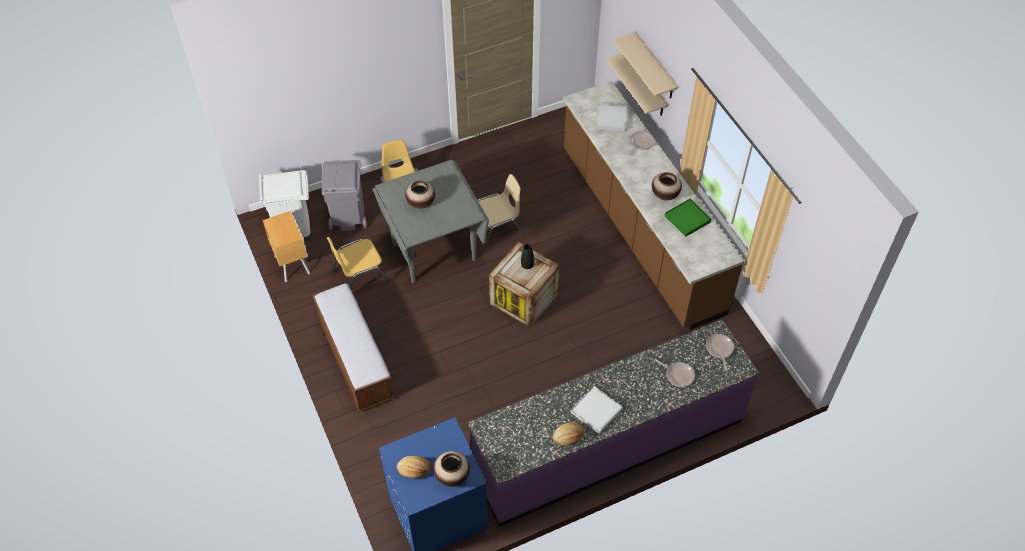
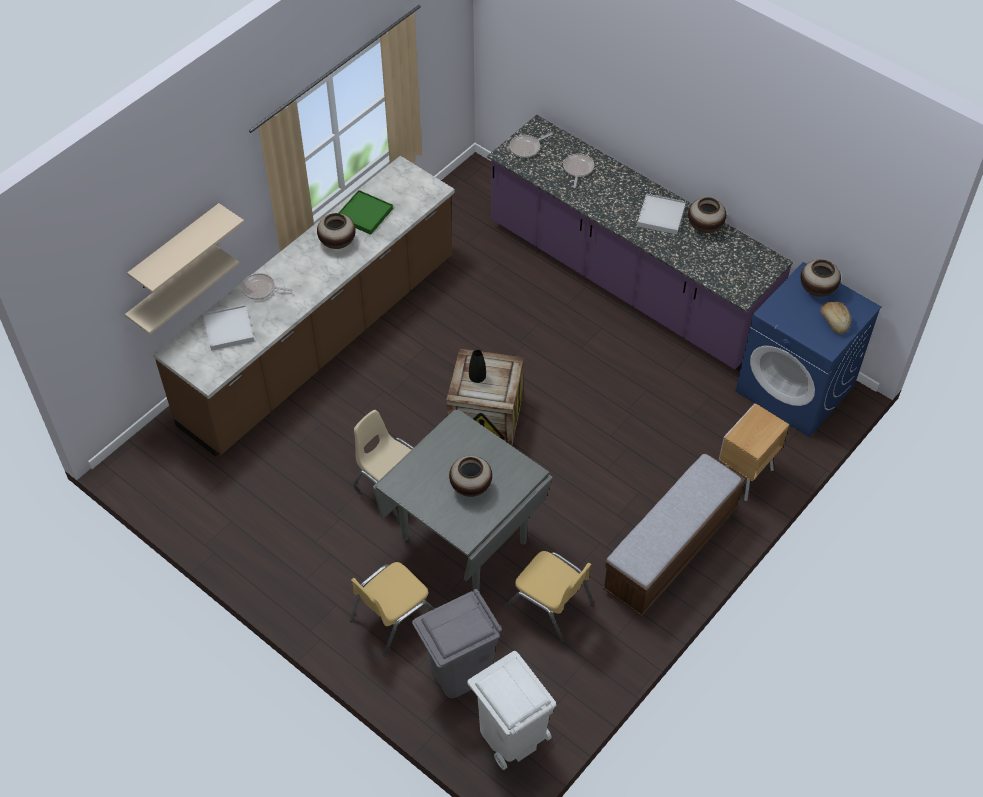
camera: 115 degrees left, 0 degrees up
brown nightstand [263,211,310,282] -> brown nightstand moved to [719,403,789,501]
bread [553,422,584,446] -> vase [688,197,726,233]

